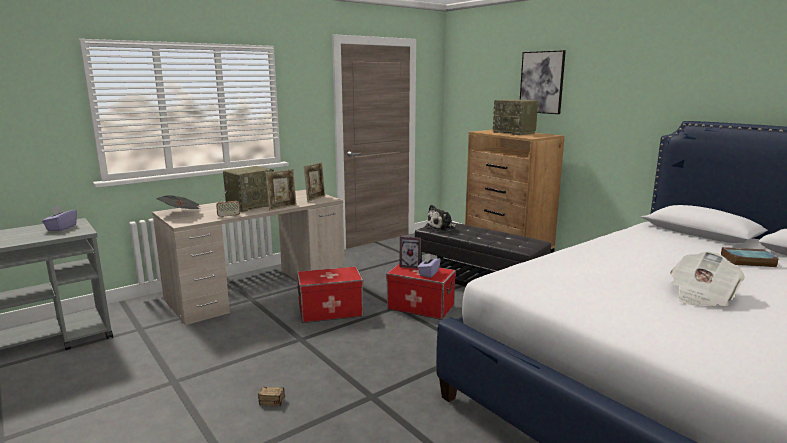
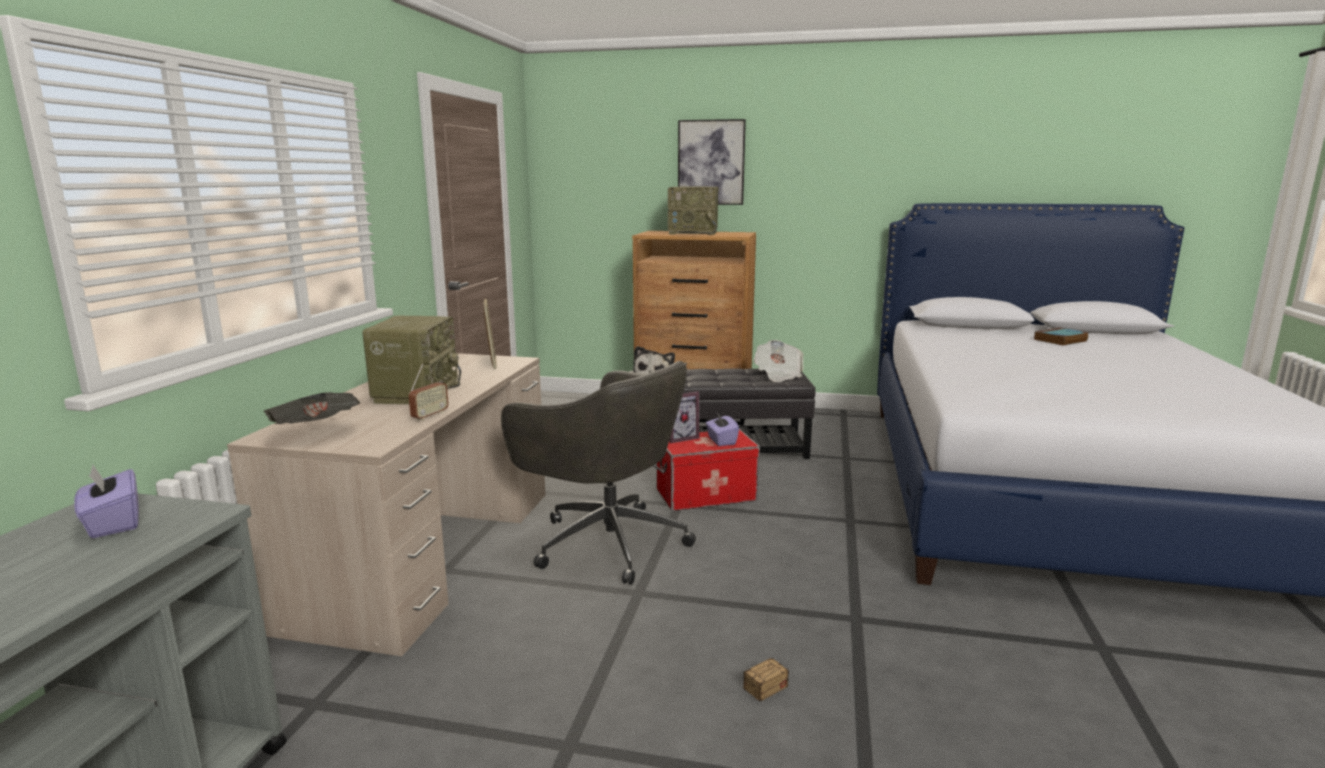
camera: 40 degrees left, 0 degrees up
picture frame [266,169,297,210] -> none
storage box [297,266,363,323] -> grey office chair [501,361,696,585]
newspaper [670,252,745,306] -> newspaper moved to [753,340,804,382]

